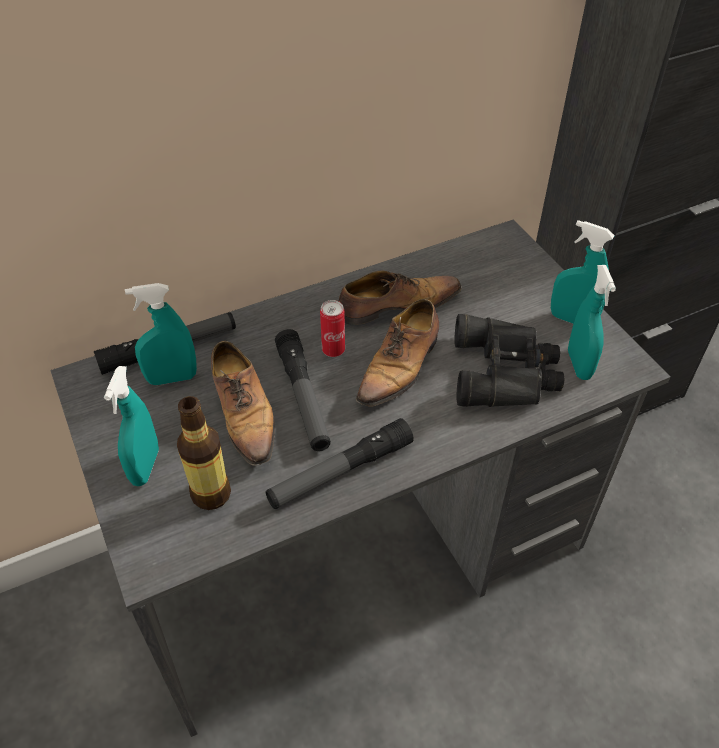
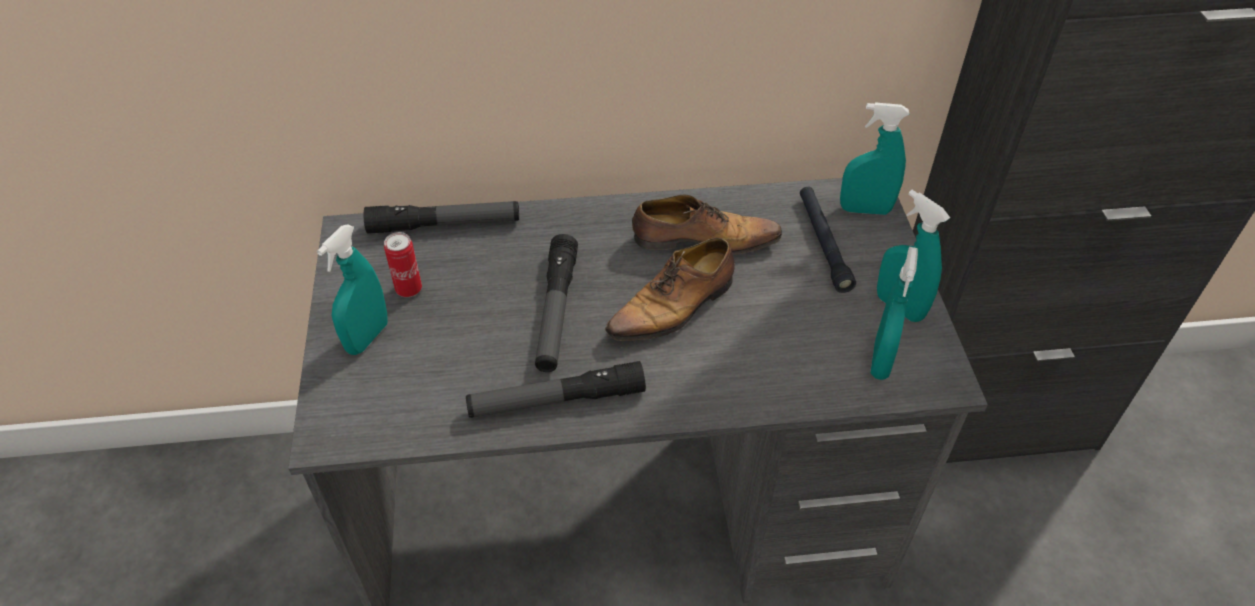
camera: 20 degrees right, 0 degrees up
turquoise spray bottle [125,283,197,385] -> turquoise spray bottle moved to [840,102,909,215]
bottle [177,396,231,510] -> none
shoe [211,341,275,466] -> none
can [320,300,345,357] -> can moved to [384,232,422,297]
black binoculars [454,314,565,407] -> none
none -> black flashlight [800,187,856,293]

